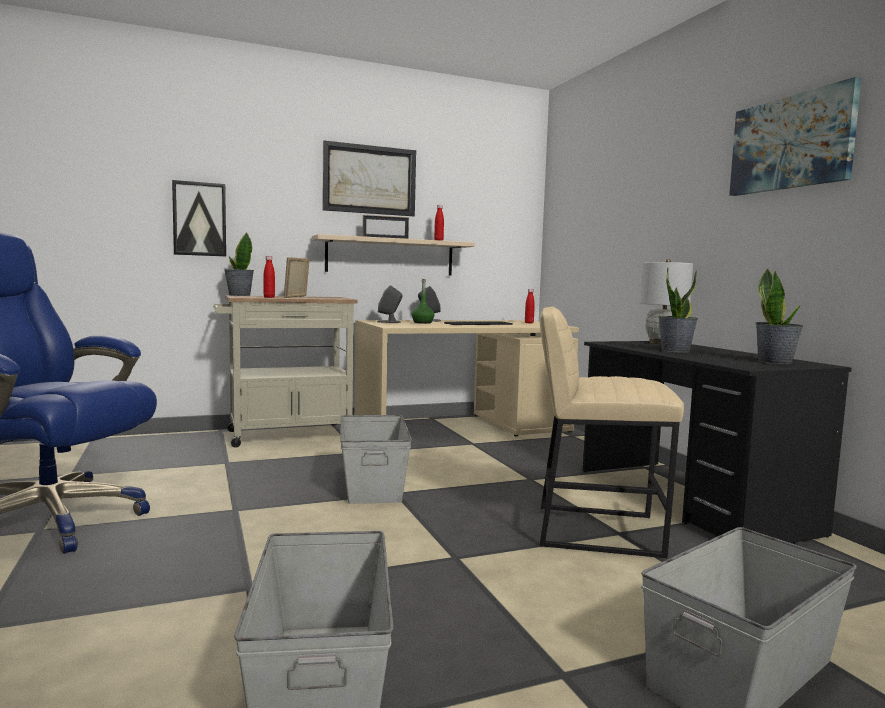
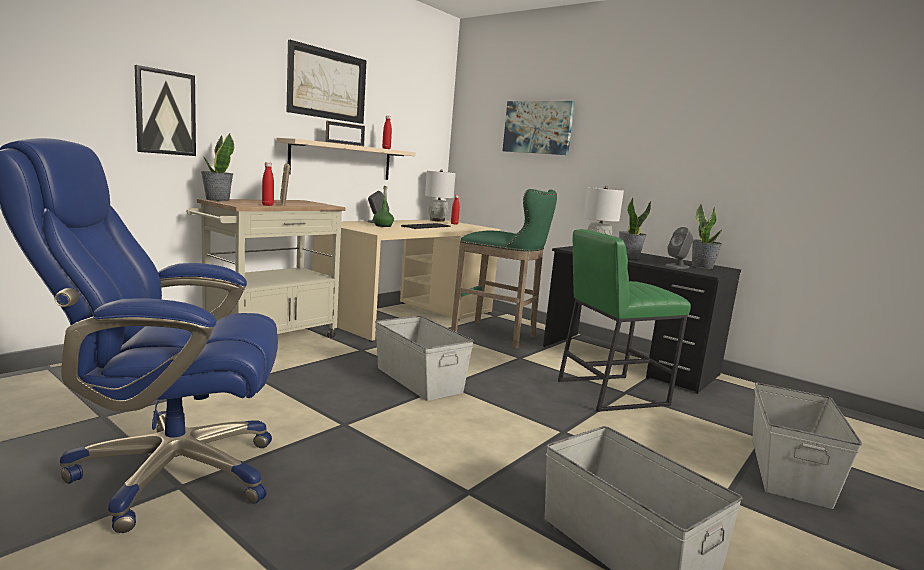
camera: 30 degrees left, 5 degrees up
grey speaker [377,285,402,323] -> grey speaker moved to [666,227,693,269]
beige chair [540,307,684,558] -> green chair [558,229,691,412]
picture [729,77,861,196] -> picture moved to [503,101,575,155]
none -> white table lamp [425,169,456,222]
none -> green stool [451,189,557,349]

